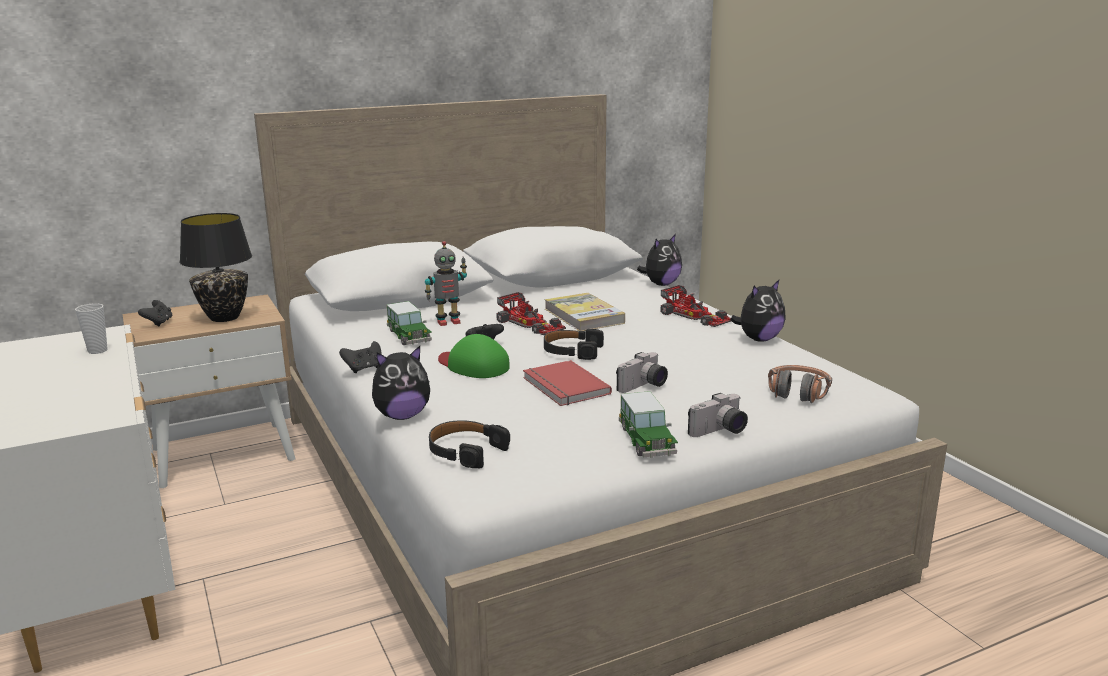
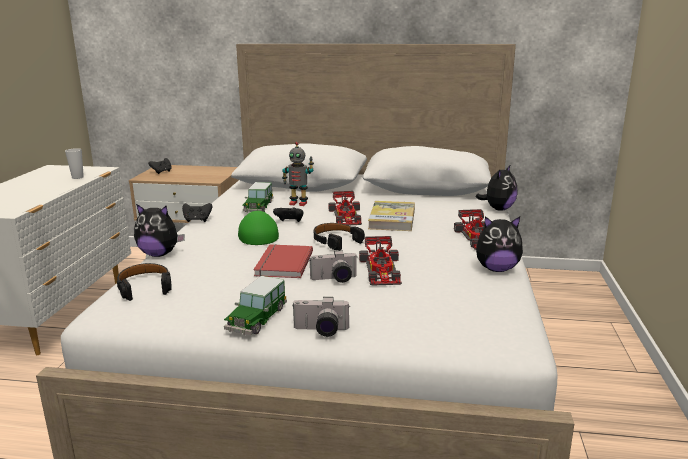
camera: 35 degrees right, 0 degrees up
black table lamp [180,213,252,322] -> none
plush toy [637,234,682,286] -> plush toy turned 45 degrees counterclockwise [476,164,518,211]
headphones [768,365,832,403] -> none
none -> toy car [359,236,402,286]

